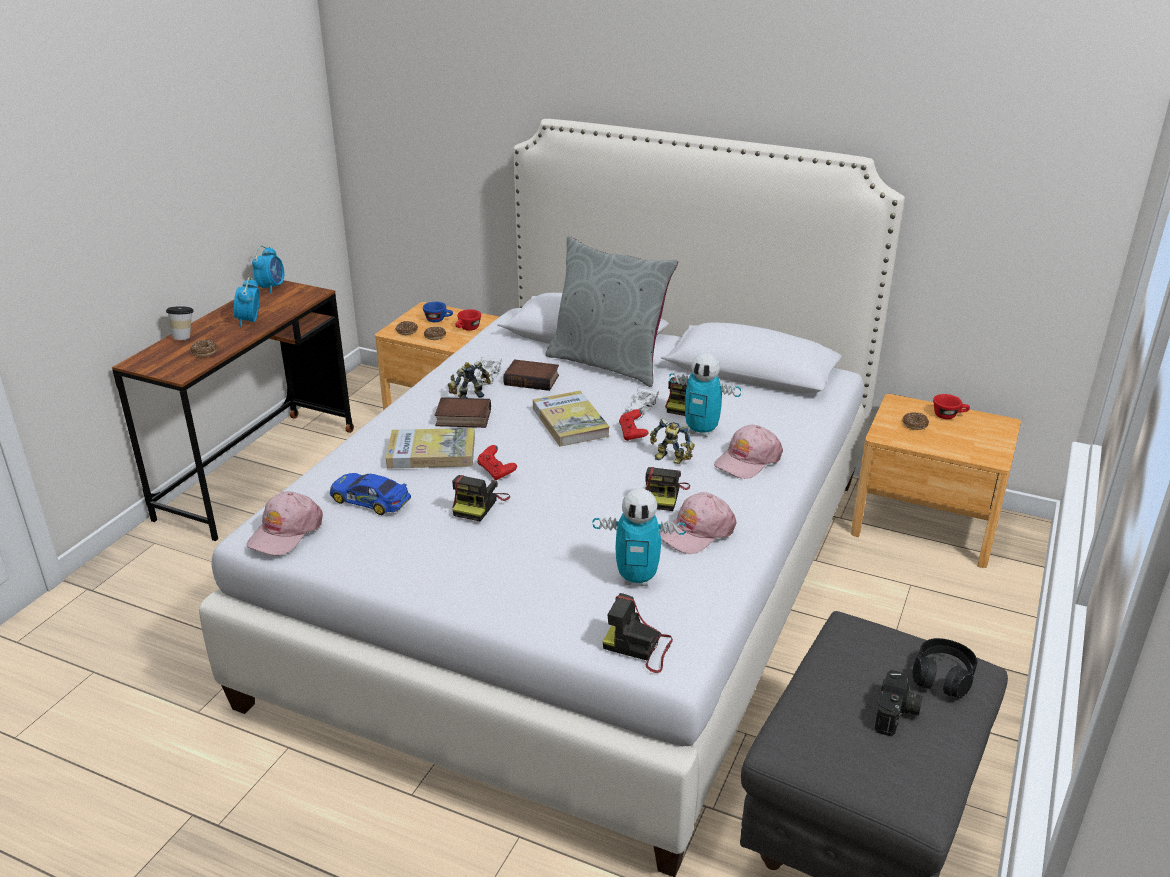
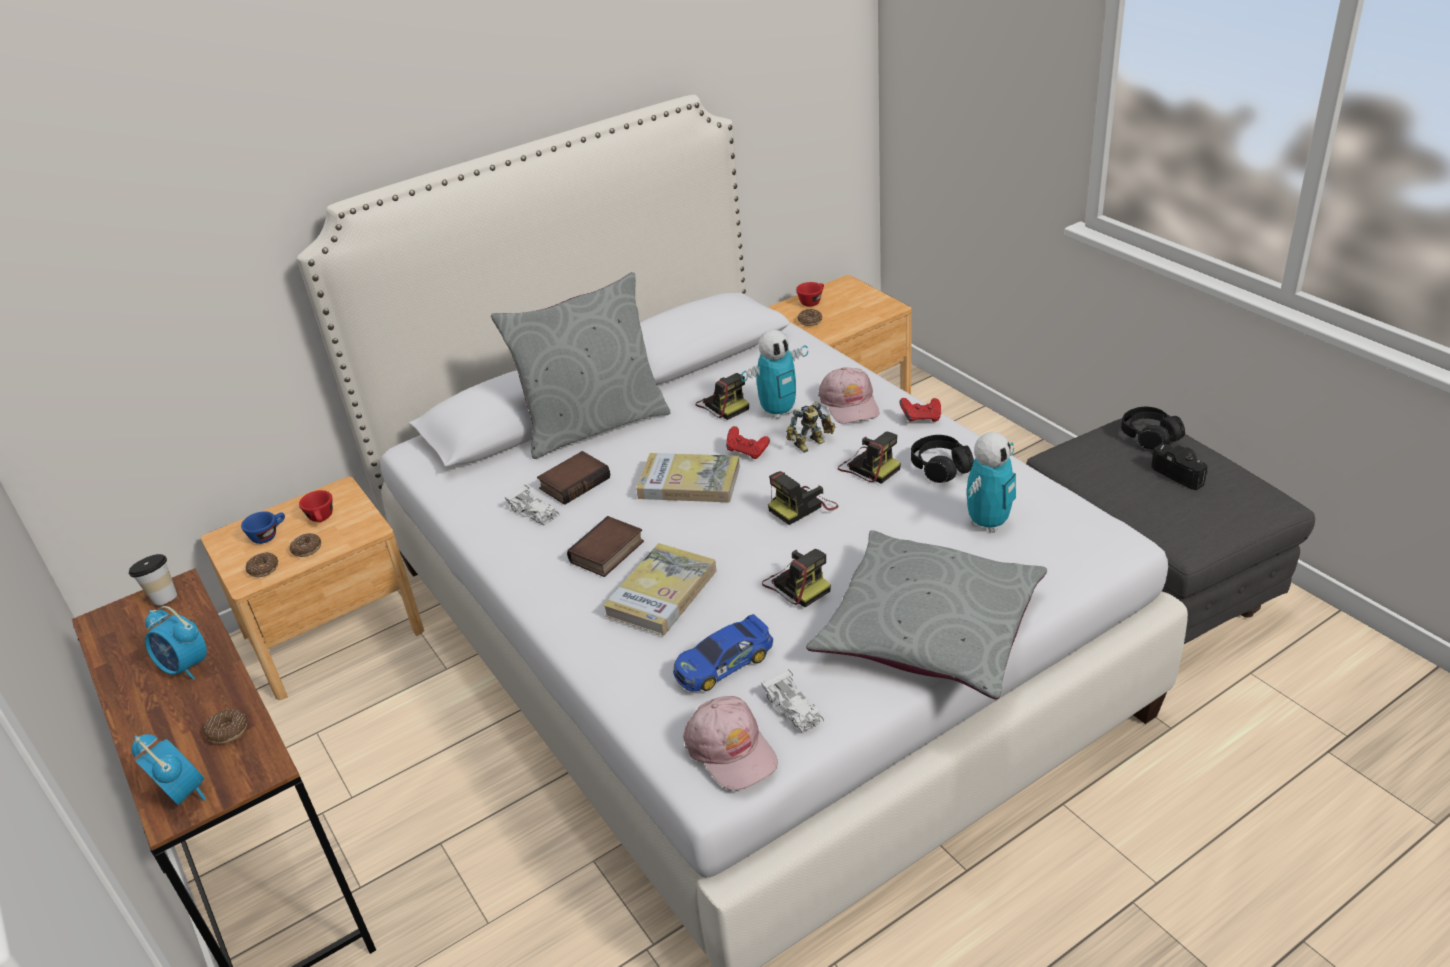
camera: 55 degrees left, 5 degrees up
cup [166,306,194,340] -> cup moved to [128,554,177,606]
alarm clock [252,246,284,294] -> alarm clock moved to [132,734,206,805]
toy robot [448,361,491,398] -> none
red game controller [477,445,517,480] -> red game controller moved to [899,398,941,422]
camera [602,593,673,673] -> camera moved to [768,471,838,525]
white toy car [624,388,659,420] -> white toy car moved to [761,669,824,733]
pink cap [660,492,736,554] -> black headphones [911,435,974,483]
none -> grey pillow [806,530,1047,700]

